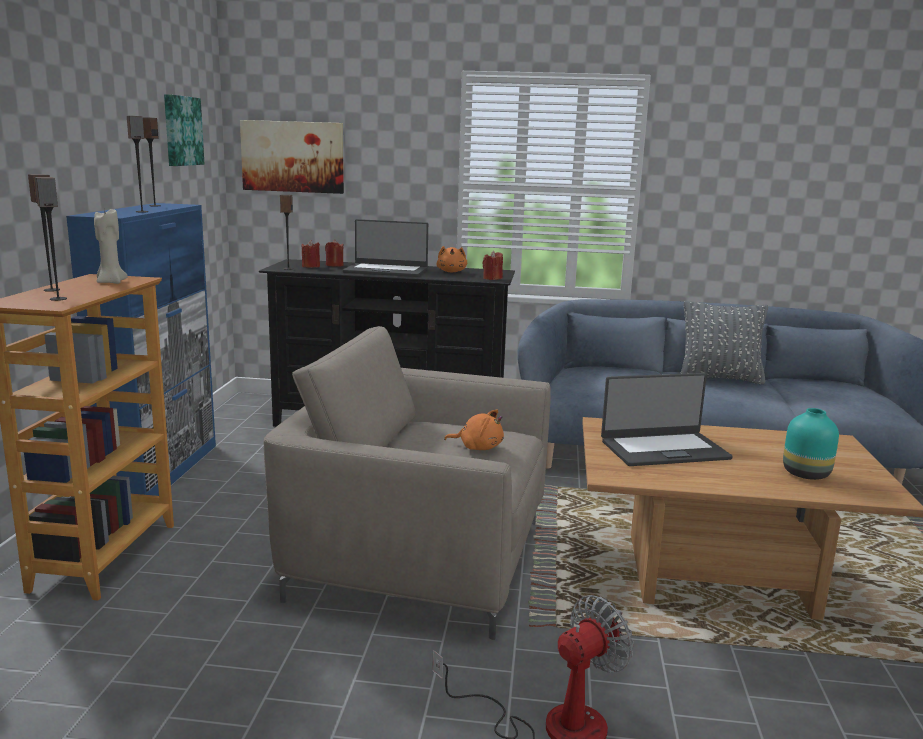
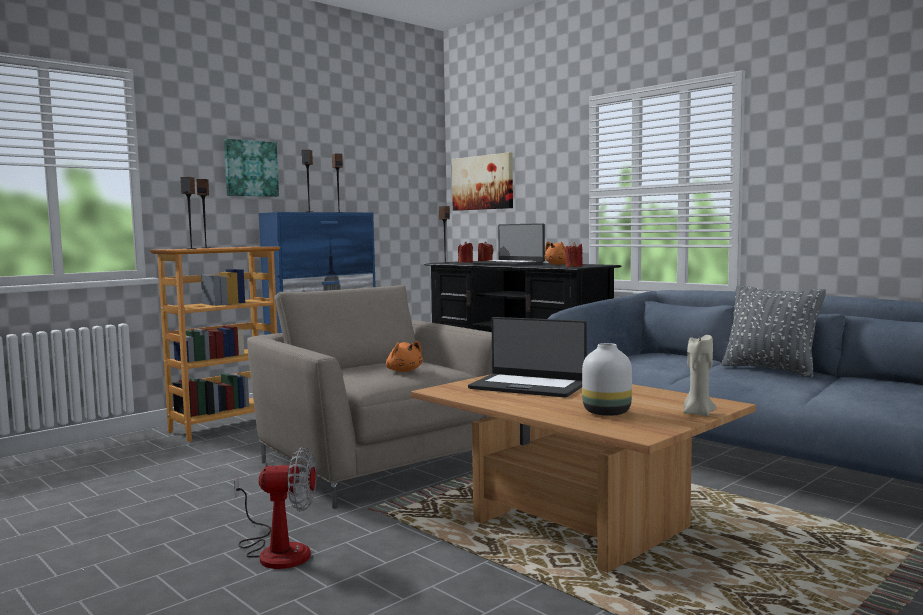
camera: 40 degrees right, 10 degrees down
beige candle [94,207,128,284] -> beige candle moved to [684,335,716,416]
picture [164,94,204,166] -> picture moved to [224,139,279,197]
turquoise vase [783,408,839,480] -> white vase [582,343,632,416]

